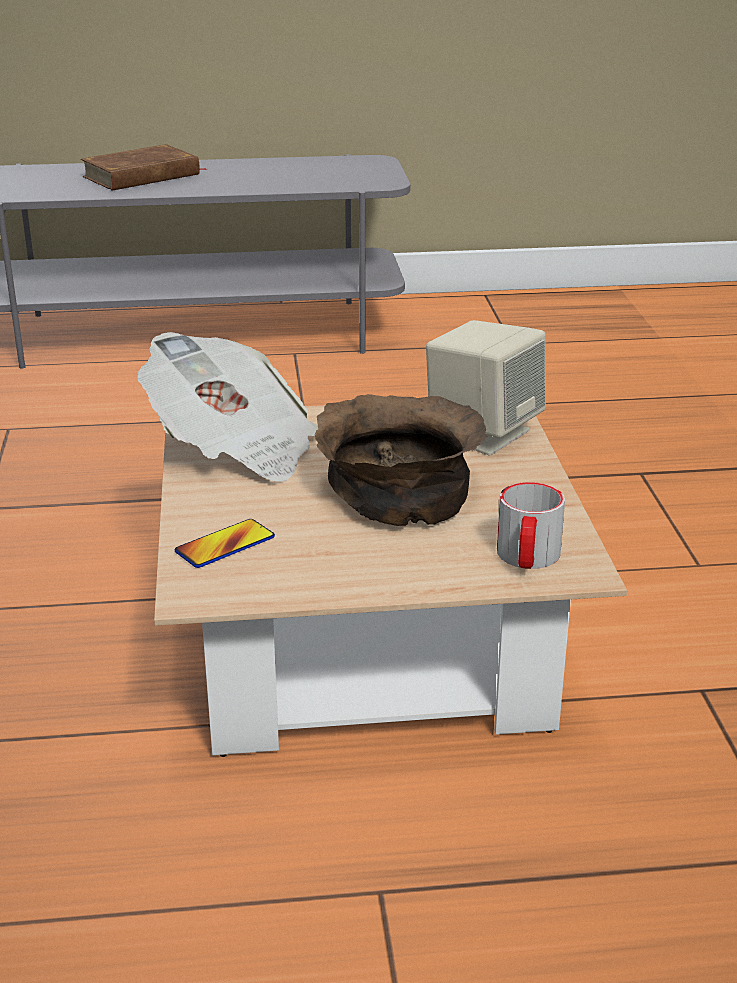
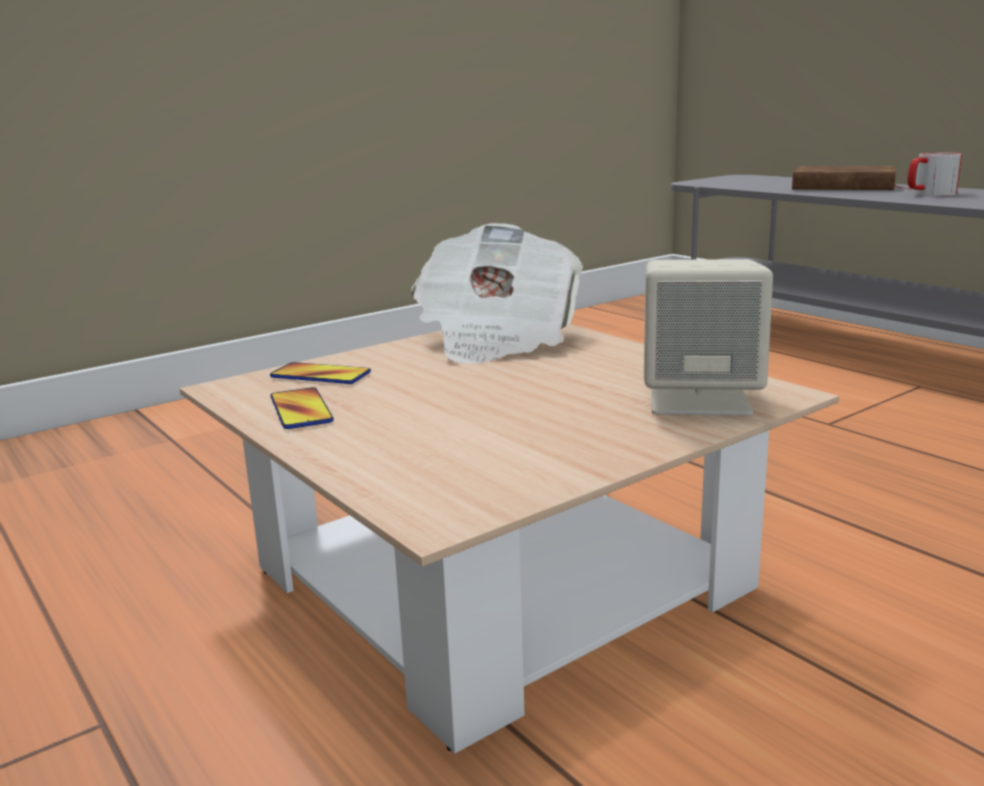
camera: 60 degrees right, 10 degrees down
brown bowl [315,394,487,526] -> none
mug [497,482,565,569] -> mug moved to [907,152,962,196]
none -> phone [270,387,334,429]

